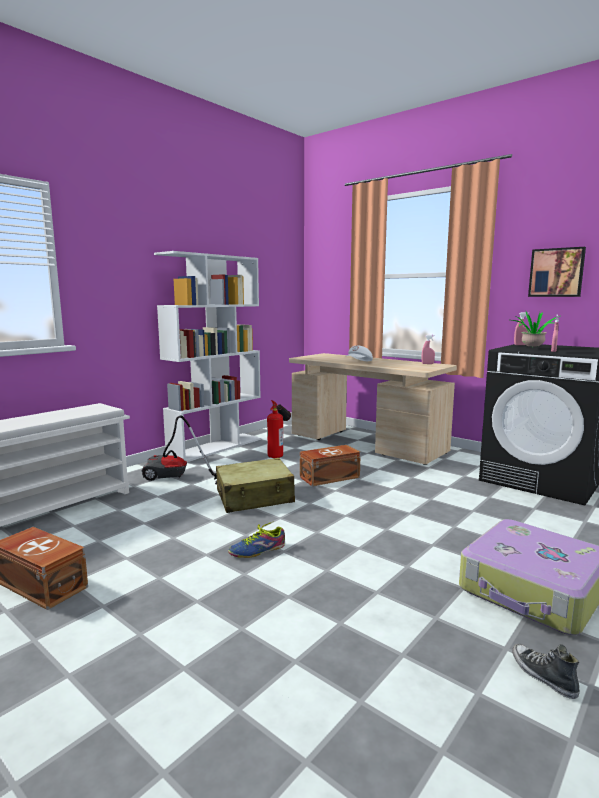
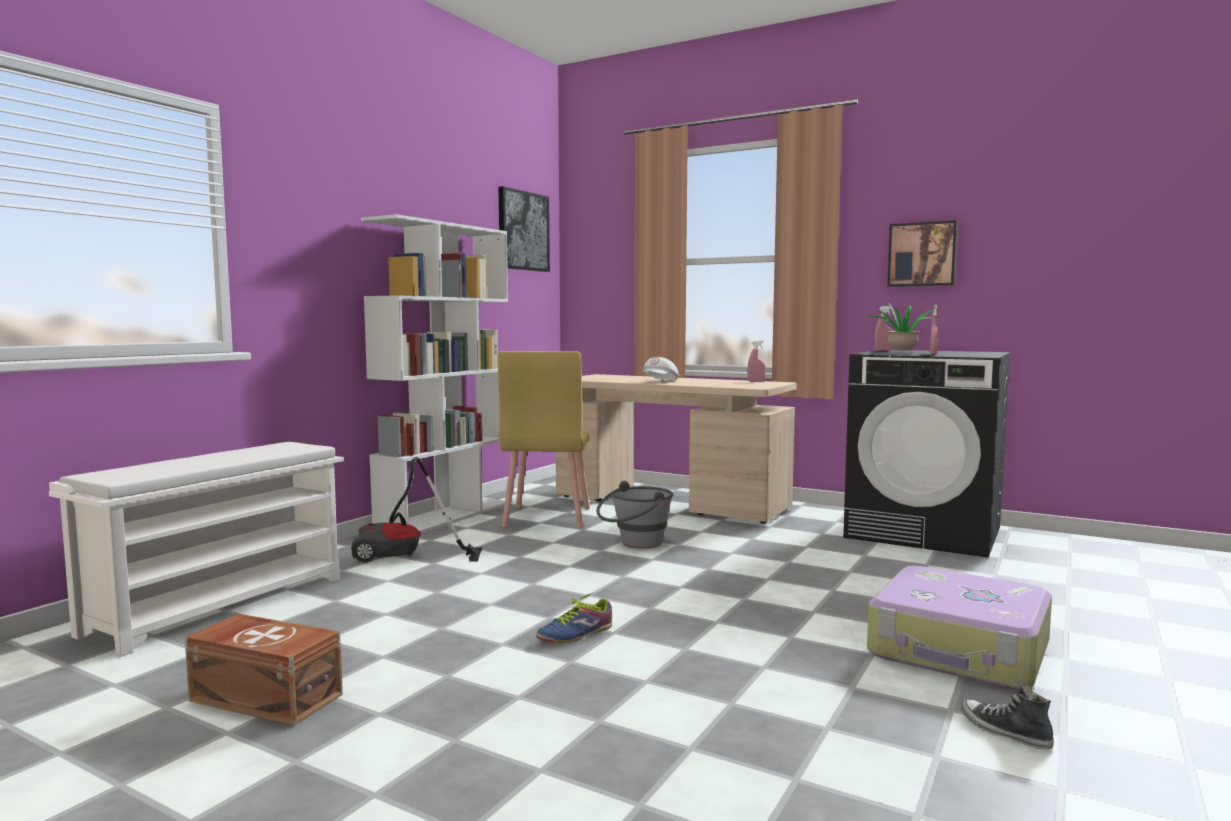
camera: 10 degrees left, 5 degrees down
beige suitcase [216,458,295,513] -> none
fire extinguisher [267,400,291,458] -> yellow chair [498,351,590,528]
brown storage box [300,445,361,486] -> grey bucket [597,481,673,549]
none -> picture [498,186,550,272]

